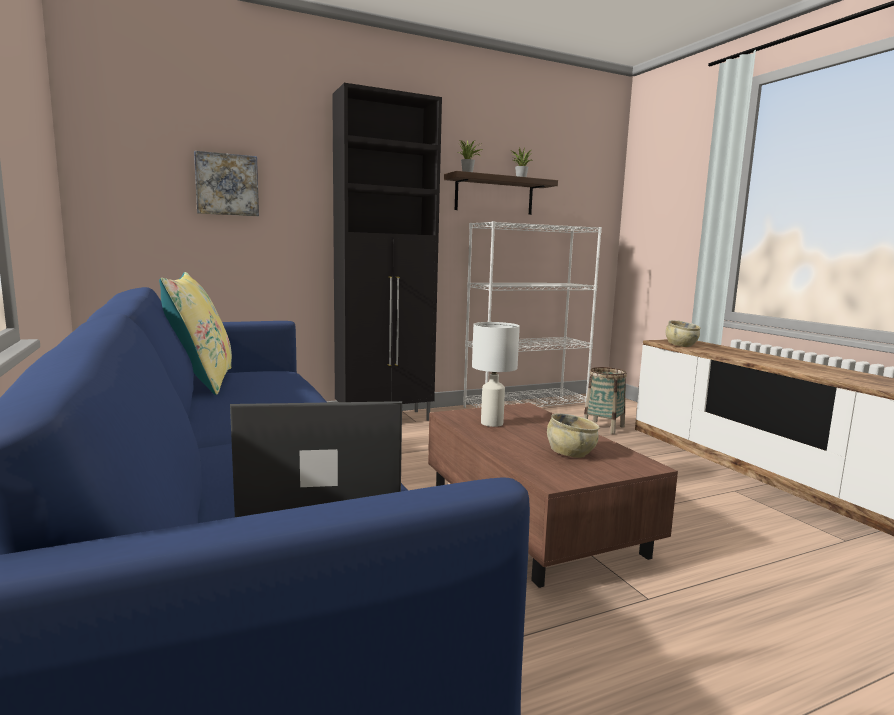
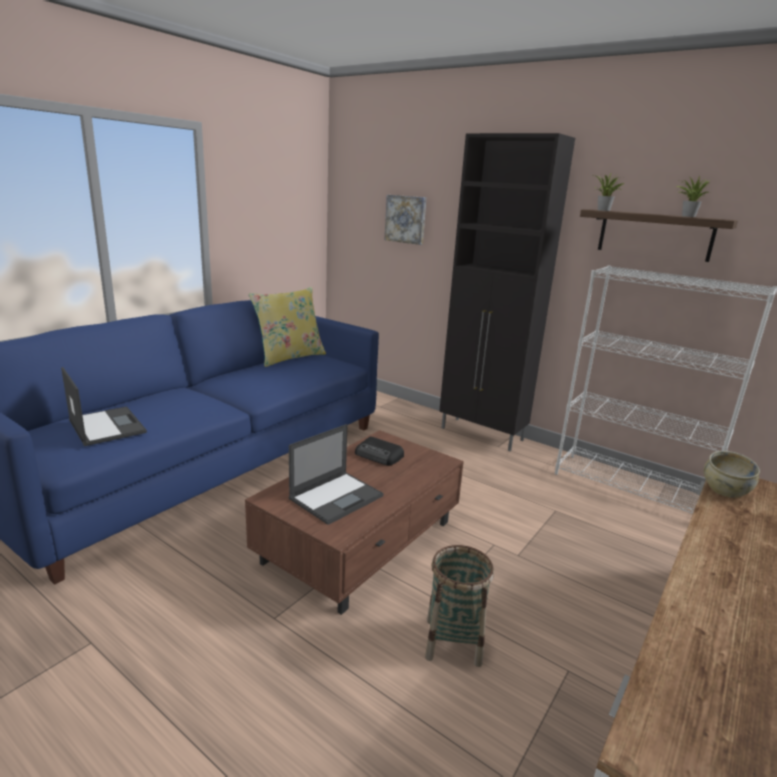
camera: 60 degrees right, 10 degrees up
white table lamp [472,322,520,427] -> radio [355,437,404,466]
beige bowl [547,413,600,458] -> laptop [289,424,384,525]
basket [584,367,627,434] -> basket moved to [425,545,494,667]

